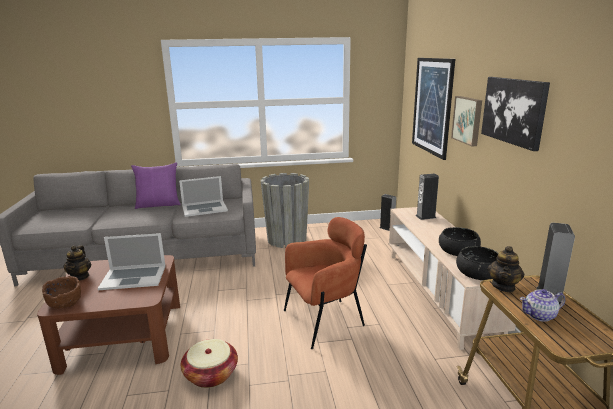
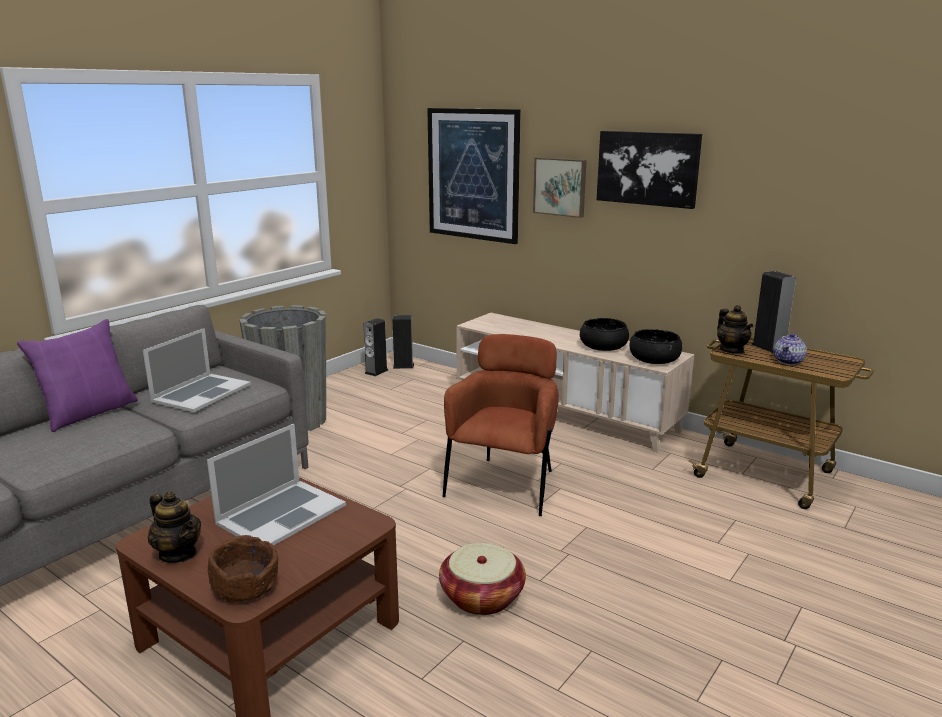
camera: 45 degrees left, 0 degrees up
speaker [416,174,439,220] -> speaker moved to [364,318,388,376]

